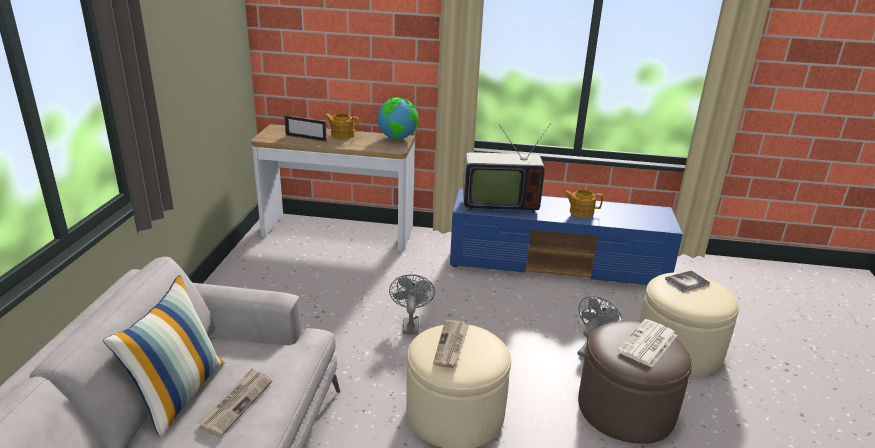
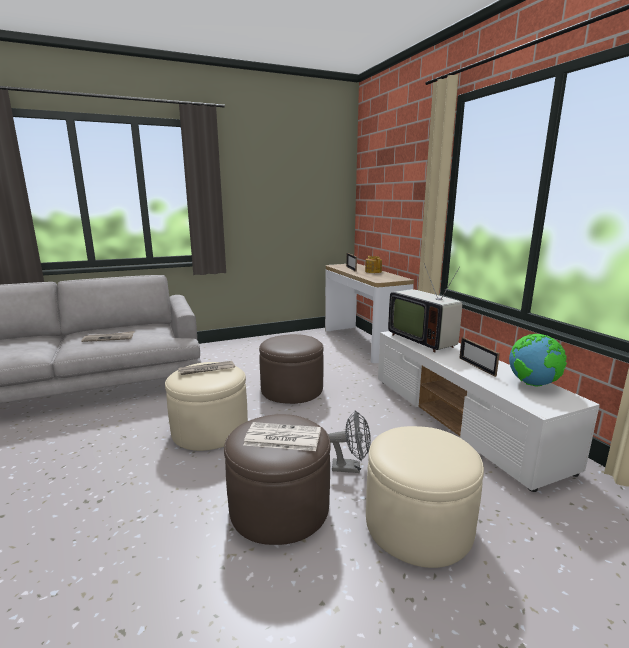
camera: 60 degrees right, 10 degrees down
pillow [103,275,224,437] -> none
globe [377,98,418,140] -> globe moved to [509,334,567,386]
grey fan [389,274,435,335] -> brown ottoman [259,334,324,404]
blue tv stand [450,188,683,285] -> white tv stand [378,331,600,492]
teapot [564,189,603,218] -> picture frame [459,337,500,377]
book [665,270,710,292] -> none

